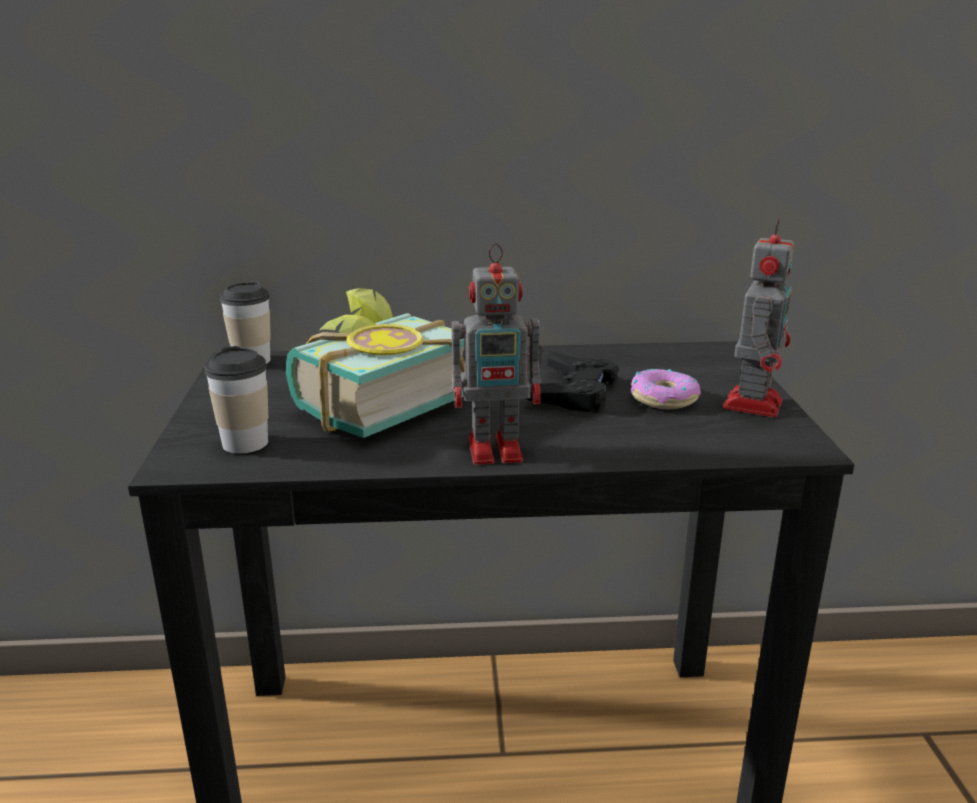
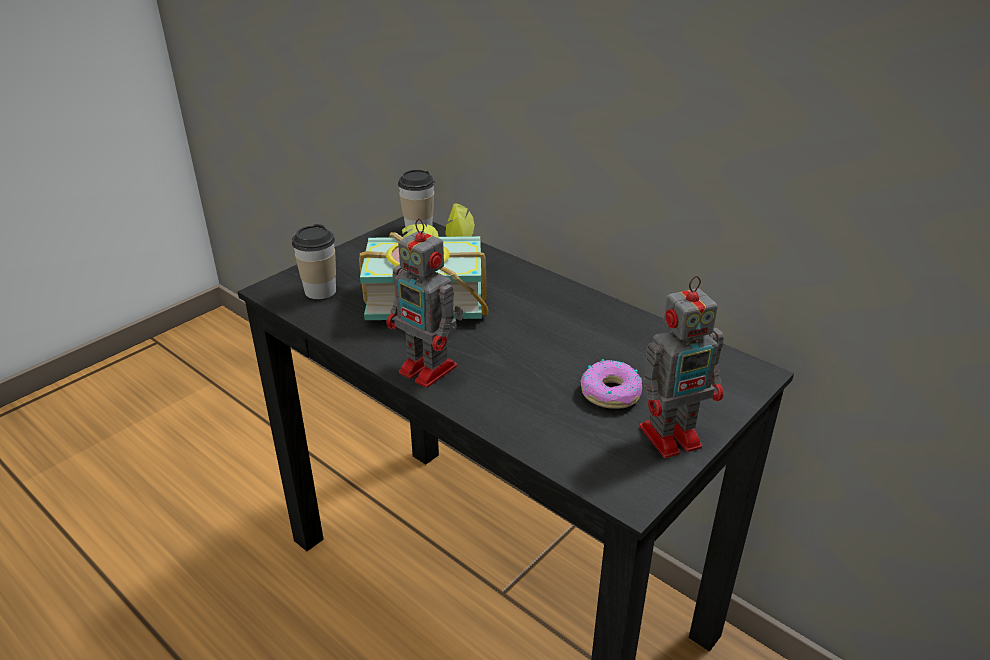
camera: 45 degrees right, 10 degrees up
black game controller [526,351,619,412] -> none

